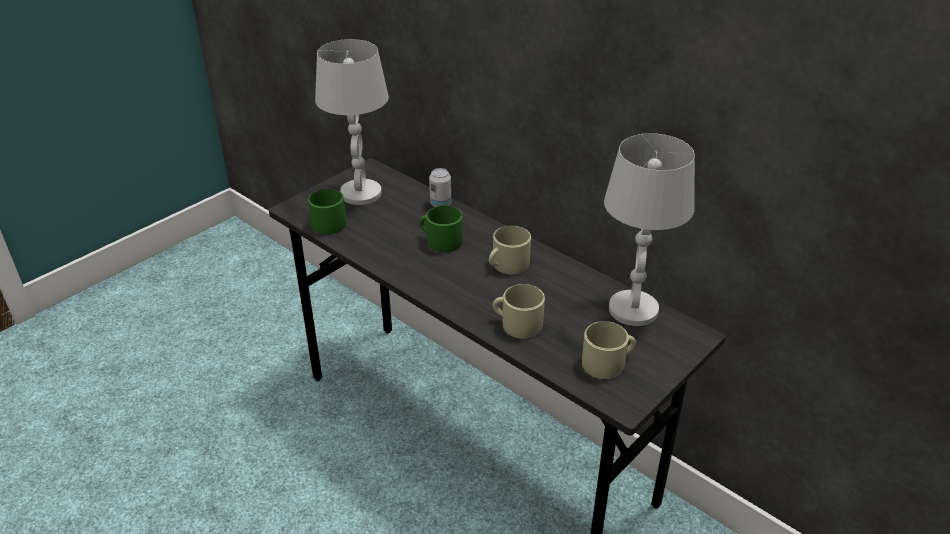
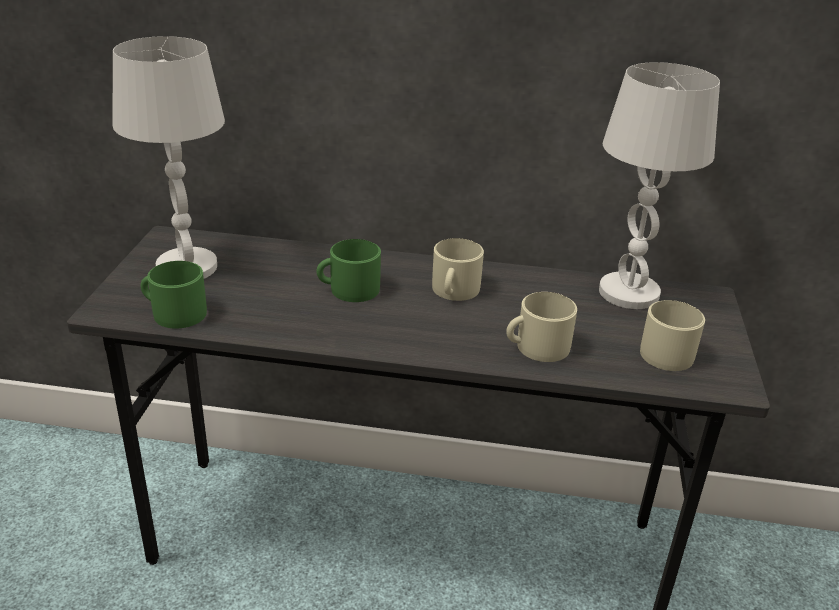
camera: 35 degrees left, 5 degrees down
can [429,168,451,207] -> none

